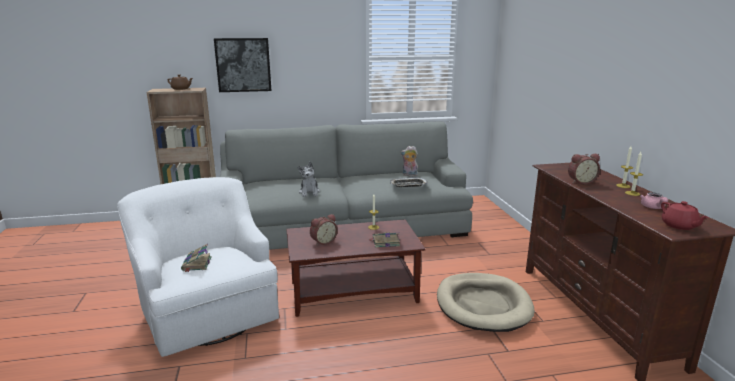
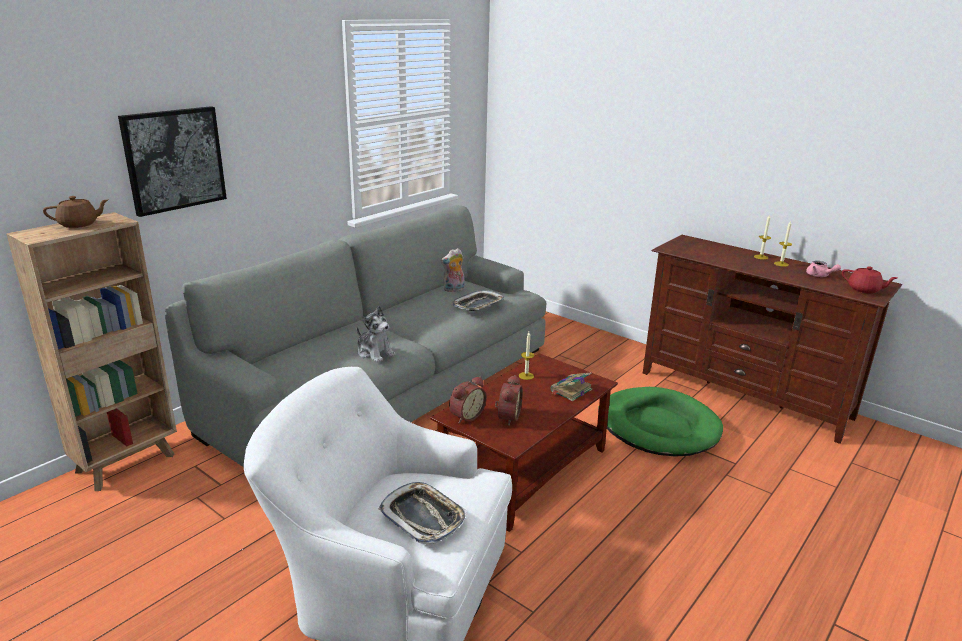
camera: 40 degrees left, 5 degrees up
book [181,244,212,272] -> tray [378,482,467,545]
beige dog bed [437,273,534,332] -> green dog bed [598,387,723,457]
alarm clock [568,154,600,184] -> alarm clock moved to [449,376,487,424]

